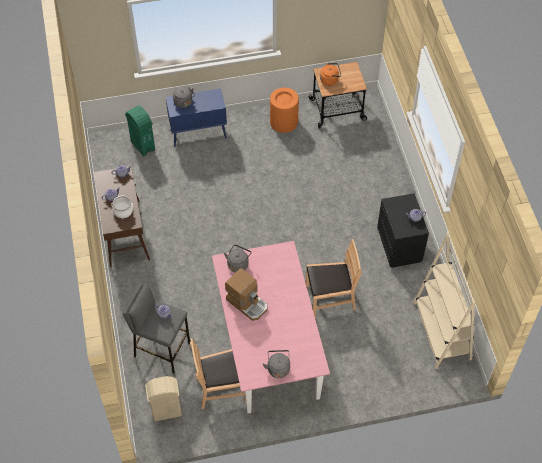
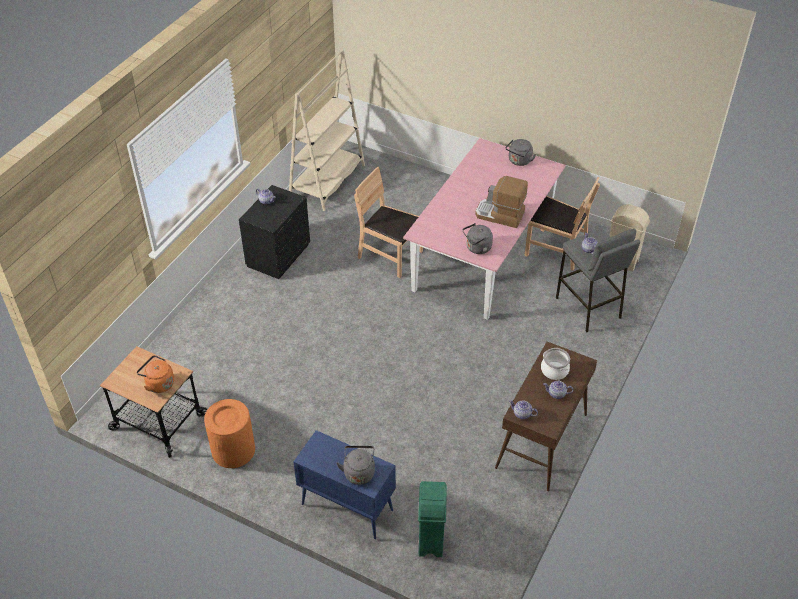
camera: 140 degrees left, 10 degrees down
coffee machine [225,268,268,321] -> coffee machine turned 60 degrees counterclockwise [475,176,528,228]

